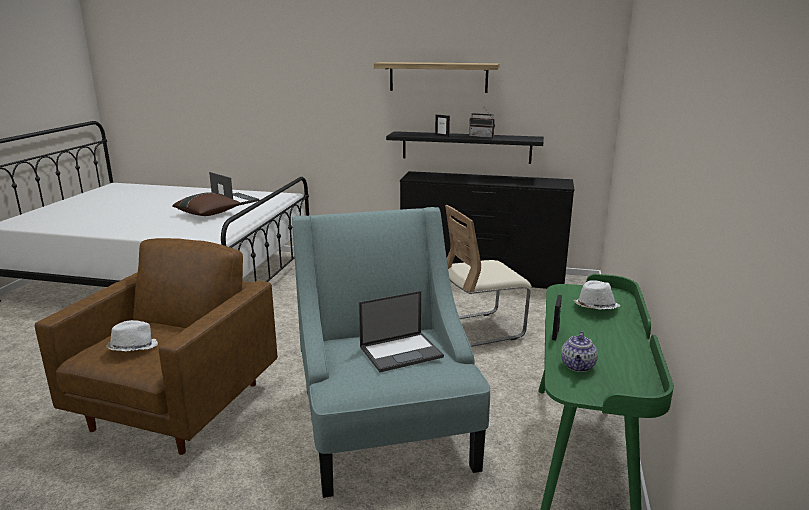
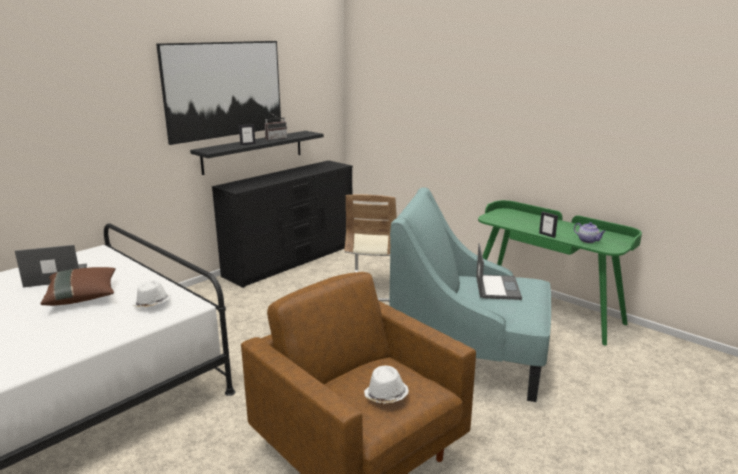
camera: 60 degrees left, 0 degrees up
shelf [374,62,499,93] -> picture [156,41,281,145]
white hat [574,280,620,310] -> white hat moved to [133,280,171,307]

